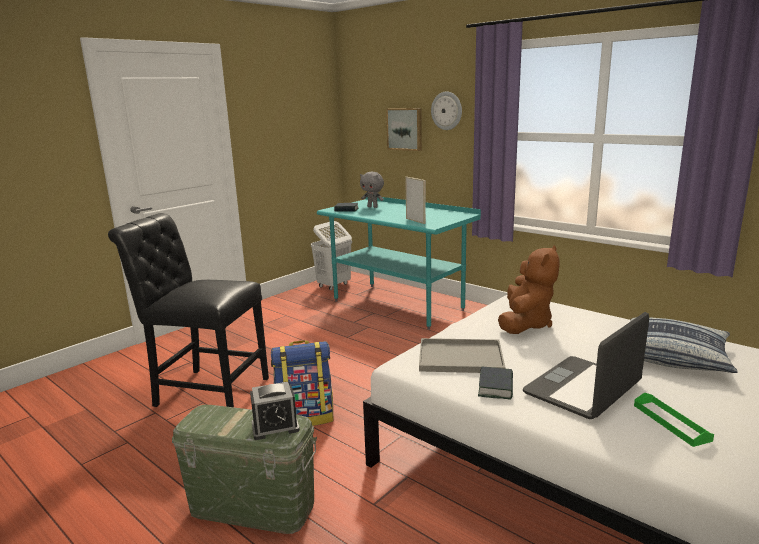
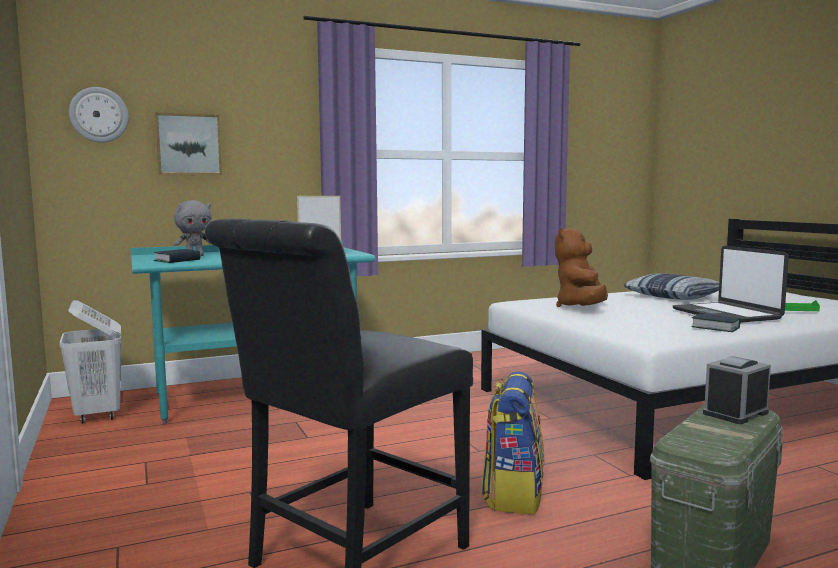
camera: 65 degrees left, 10 degrees down
alarm clock [250,382,300,440] -> alarm clock turned 135 degrees counterclockwise [703,356,771,424]
grey tray [419,338,506,373] -> none
wall clock [431,91,462,130] -> wall clock moved to [69,87,129,143]
brown plush toy [498,245,560,334] -> brown plush toy turned 120 degrees counterclockwise [555,228,608,307]

